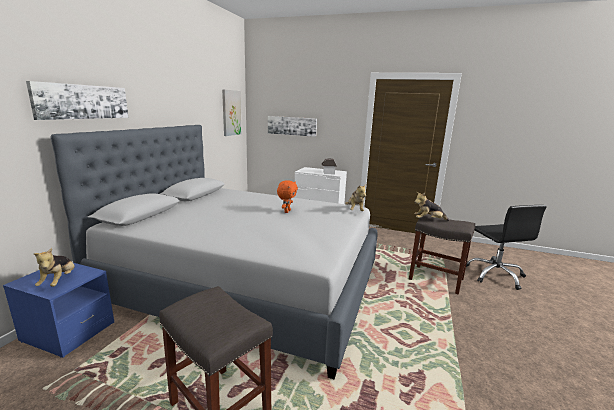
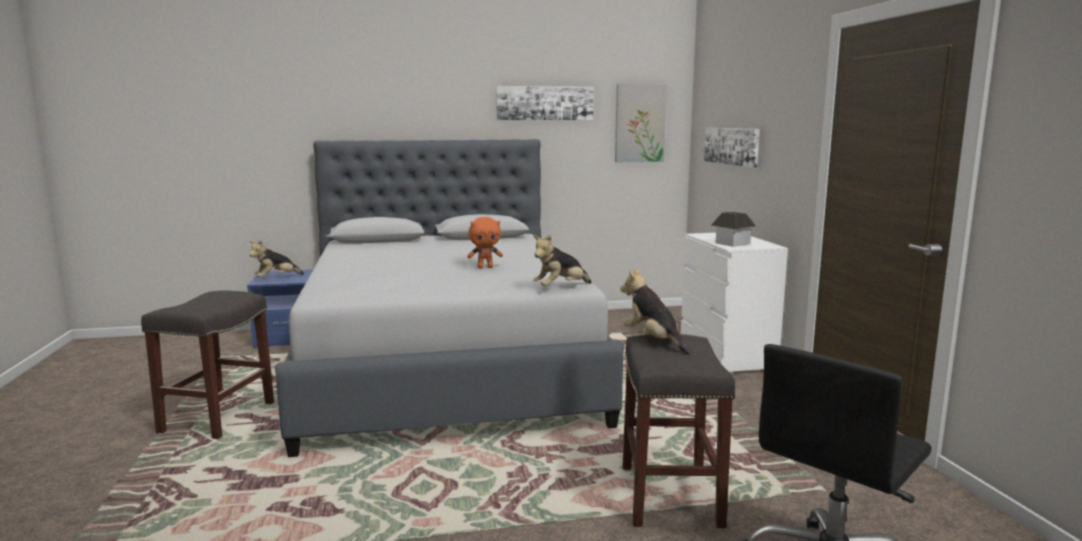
camera: 60 degrees right, 5 degrees down
picture [26,81,128,120] -> picture moved to [496,86,594,120]

